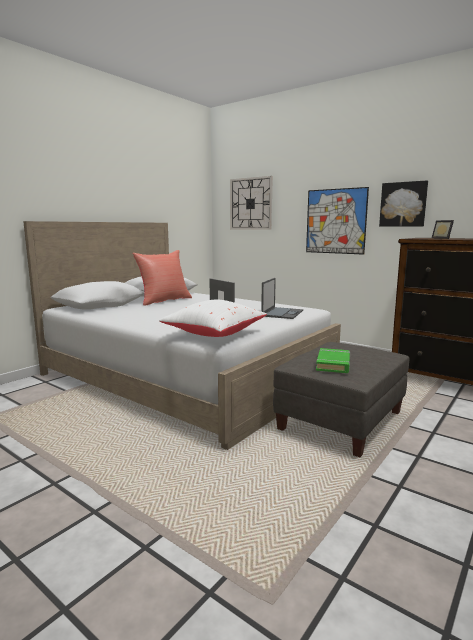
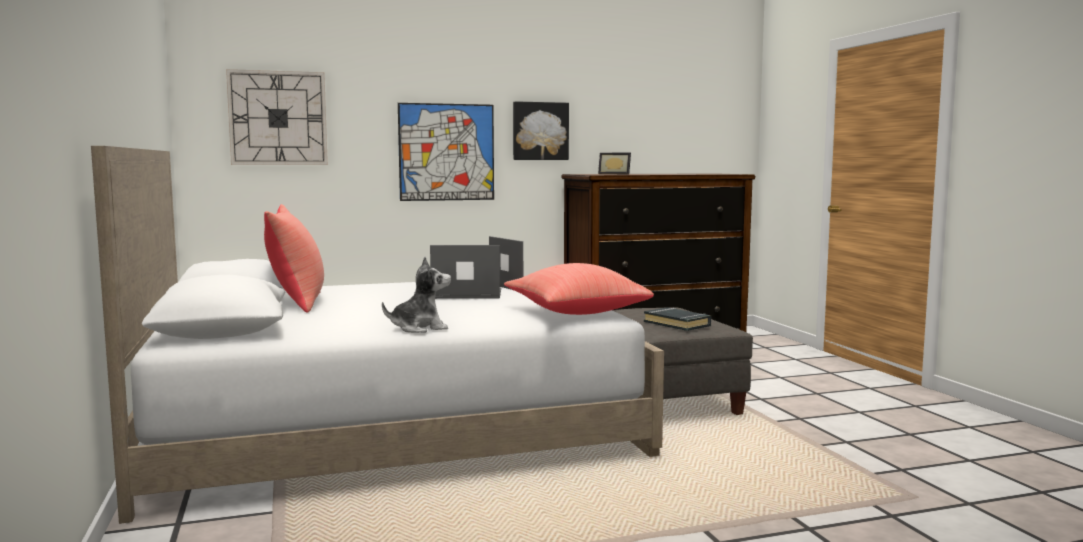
camera: 55 degrees left, 5 degrees down
white pillow [159,300,267,337] -> red pillow [504,263,654,315]
green book [316,348,350,373] -> black book [644,307,711,331]
none -> plush toy [382,257,451,333]

